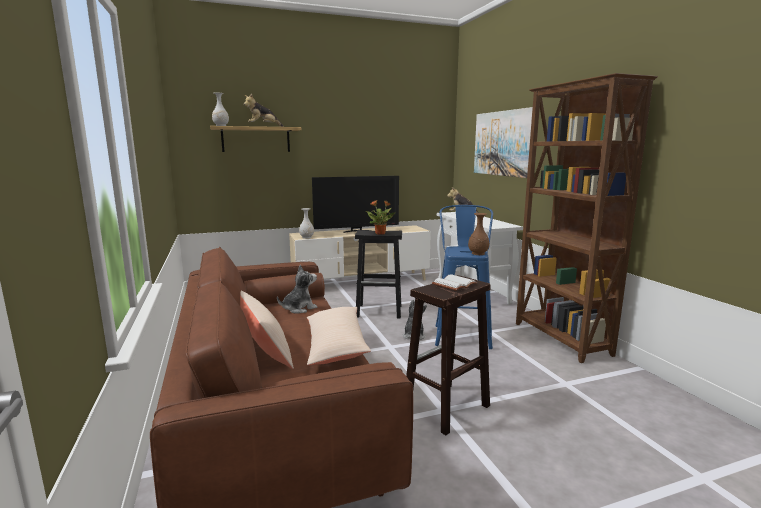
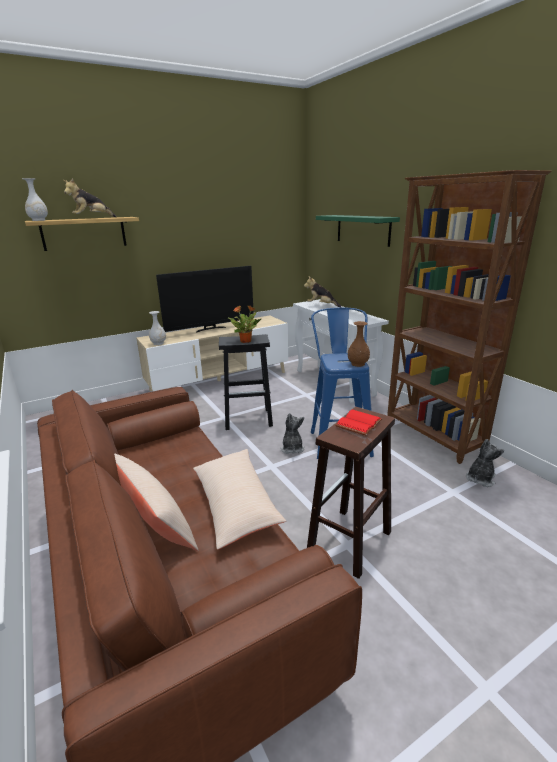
camera: 10 degrees left, 10 degrees up
plush toy [277,265,318,314] -> plush toy moved to [466,439,504,487]
white book [432,275,477,291] -> red book [335,409,382,435]
picture [474,107,533,178] -> green shelf [316,215,400,247]

